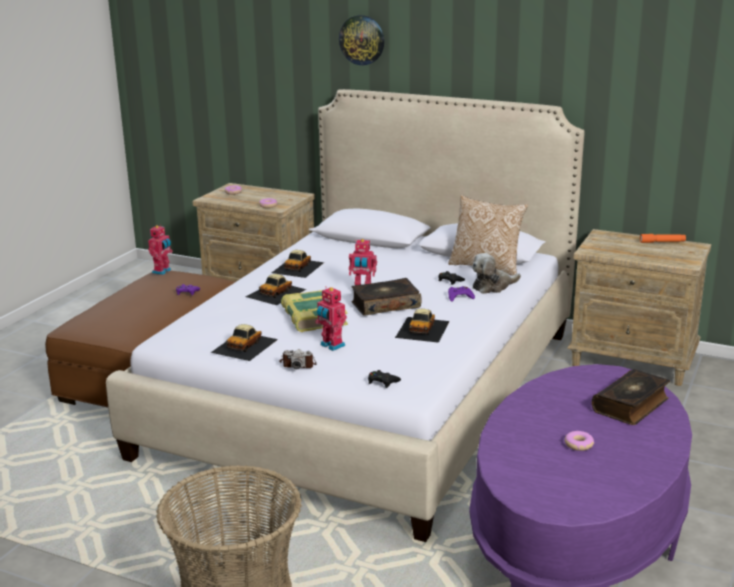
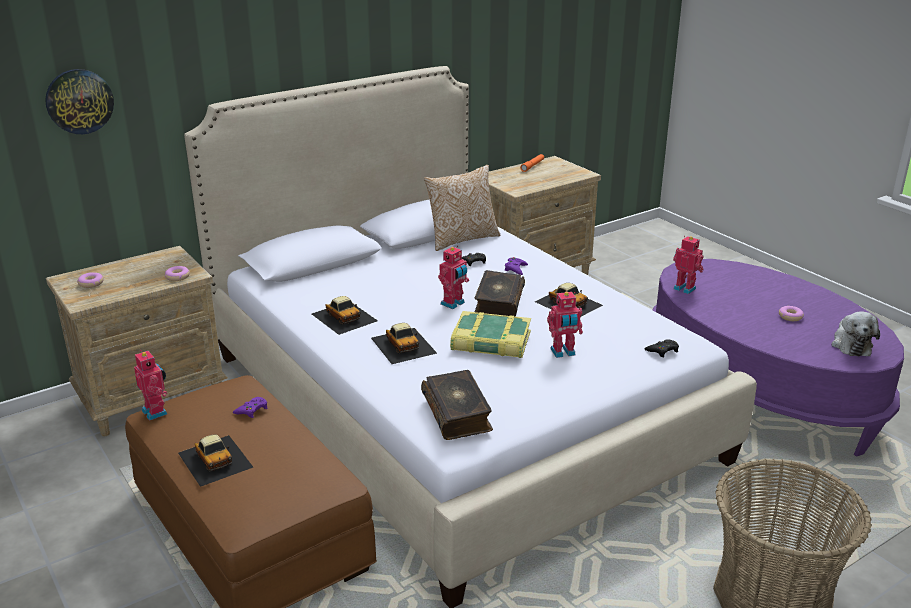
camera: 60 degrees left, 5 degrees up
toy car [211,324,278,361] -> toy car moved to [178,434,253,487]
camera [279,349,316,369] -> none
wall clock [339,15,384,65] -> wall clock moved to [45,69,114,134]
plush toy [472,253,521,294] -> plush toy moved to [831,311,880,356]
book [592,369,670,425] -> book moved to [421,370,493,440]
none -> toy robot [673,236,703,294]

